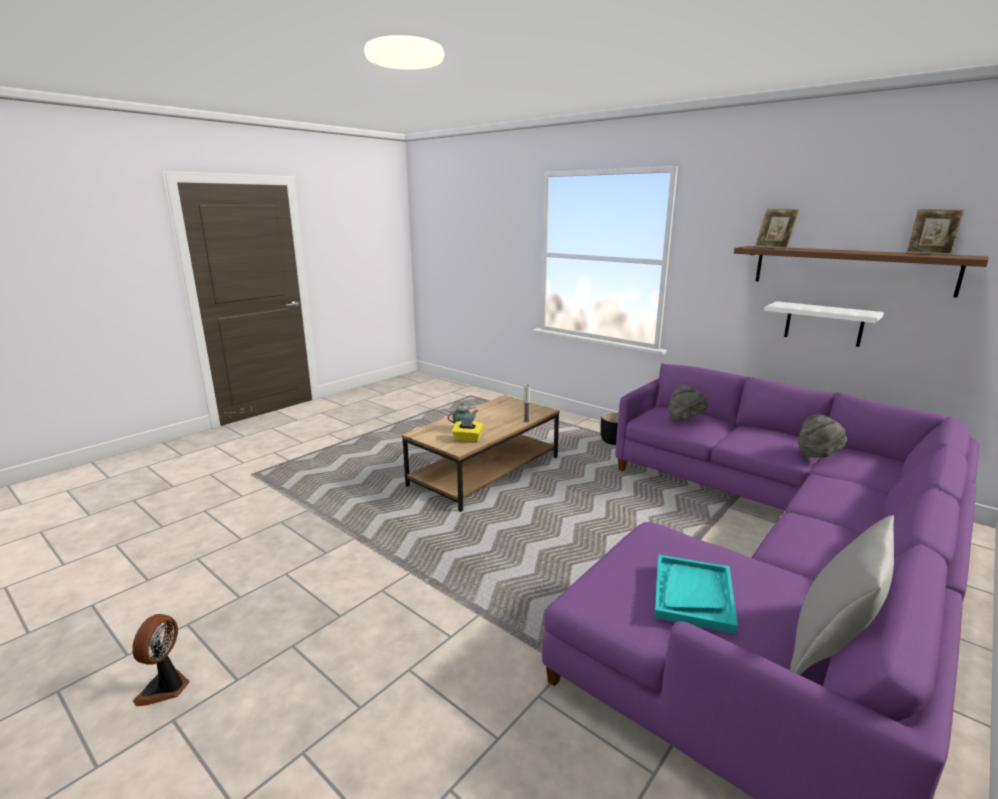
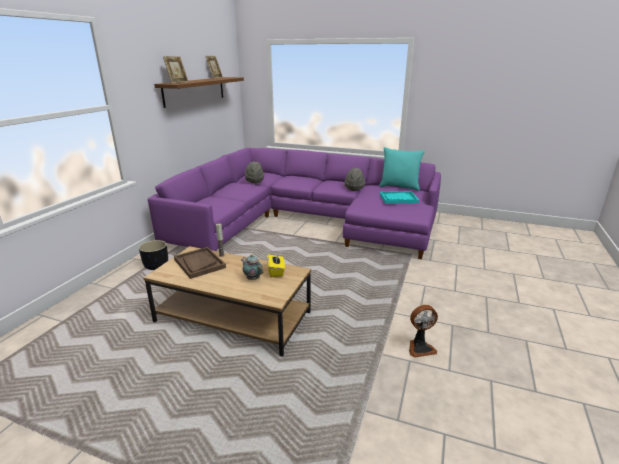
camera: 110 degrees left, 5 degrees up
fan [132,614,190,706] -> fan moved to [409,305,438,358]
grey hat [668,385,708,420] -> grey hat moved to [345,168,365,191]
white shelf [764,301,884,347] -> none
grey pillow [790,515,894,675] -> turquoise pillow [379,147,425,191]
none -> brown tray [174,247,226,279]

